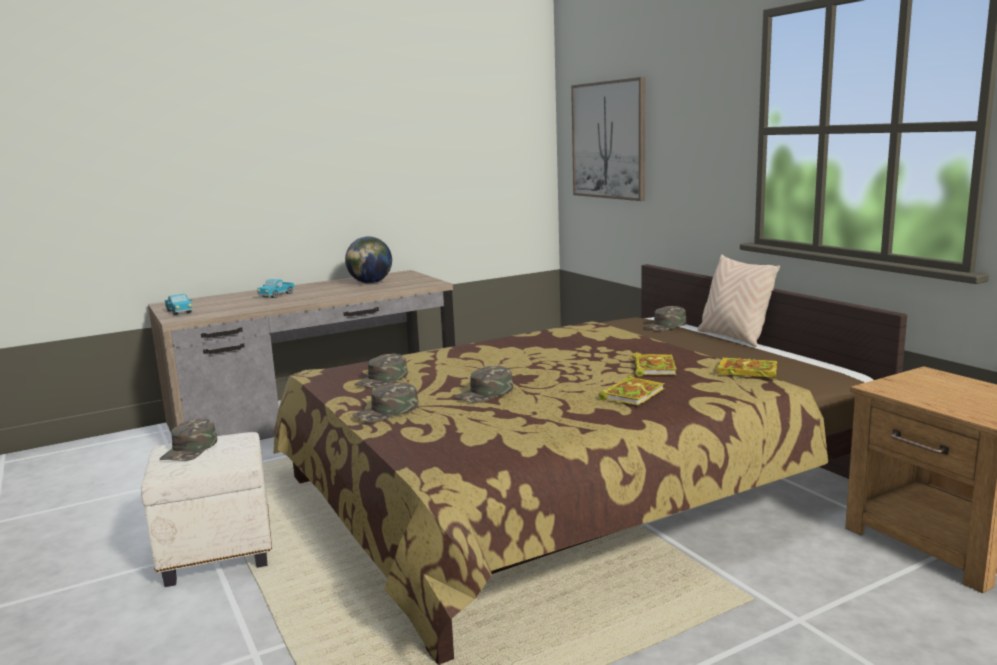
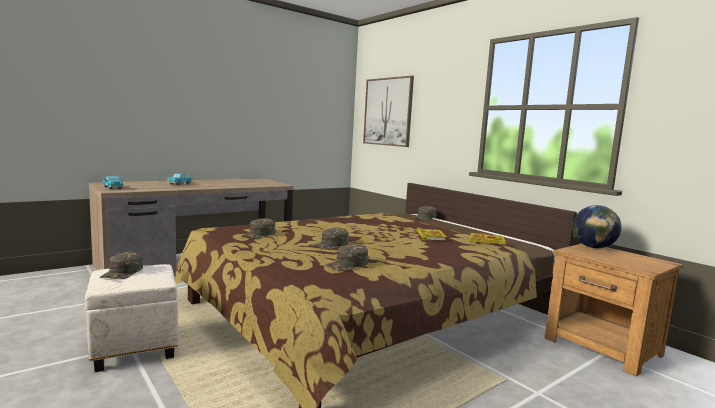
camera: 10 degrees left, 5 degrees down
globe [345,236,392,284] -> globe moved to [572,205,621,249]
green cap [353,382,418,422] -> green cap moved to [325,244,368,271]
book [598,375,665,405] -> none
beige pillow [698,254,780,347] -> none

